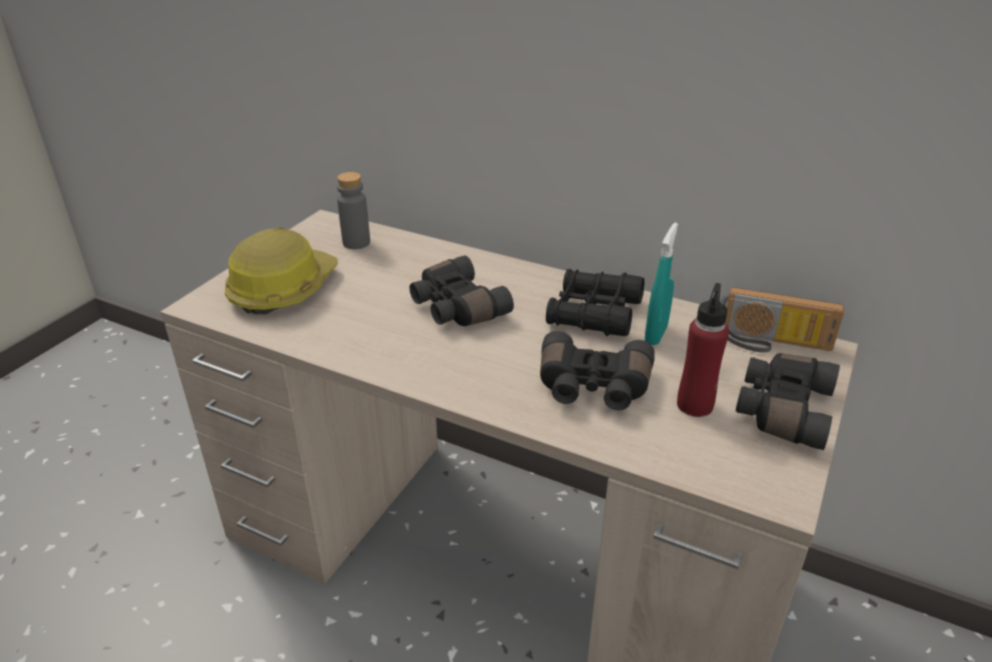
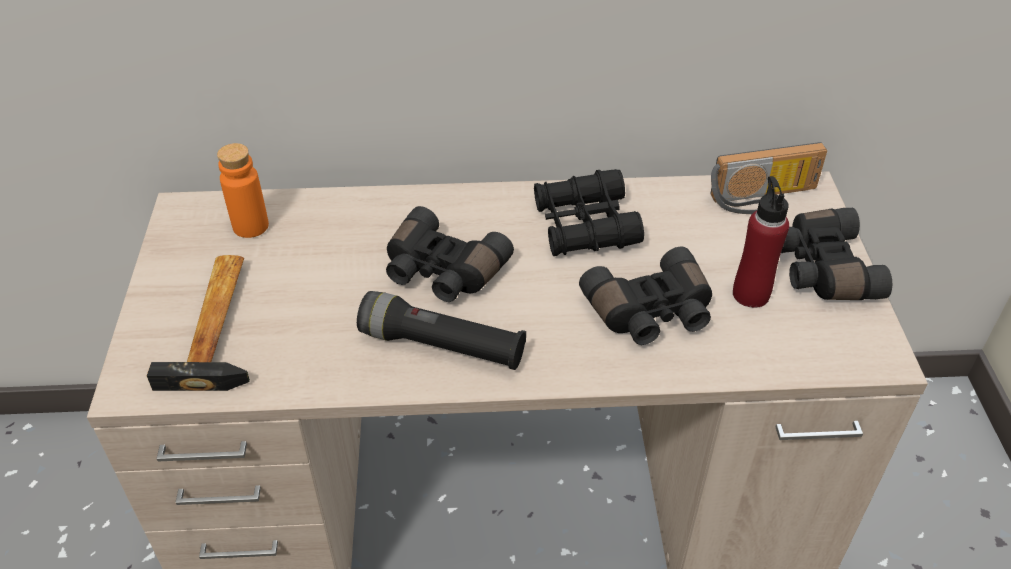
camera: 30 degrees left, 10 degrees up
hard hat [225,227,338,314] -> hammer [147,255,250,391]
grey bottle [337,172,370,249] -> orange bottle [217,143,269,238]
turquoise spray bottle [645,223,678,345] -> none
none -> black flashlight [357,291,526,370]

